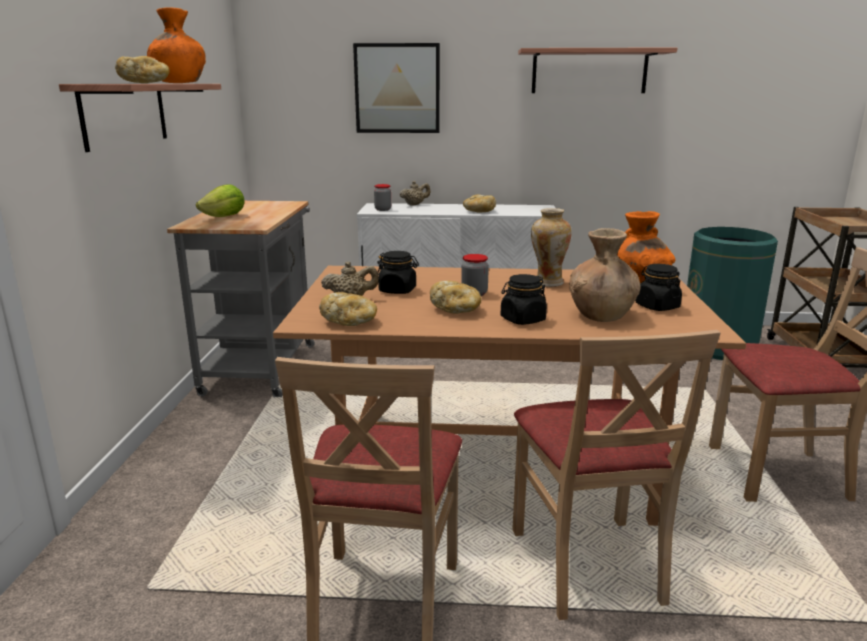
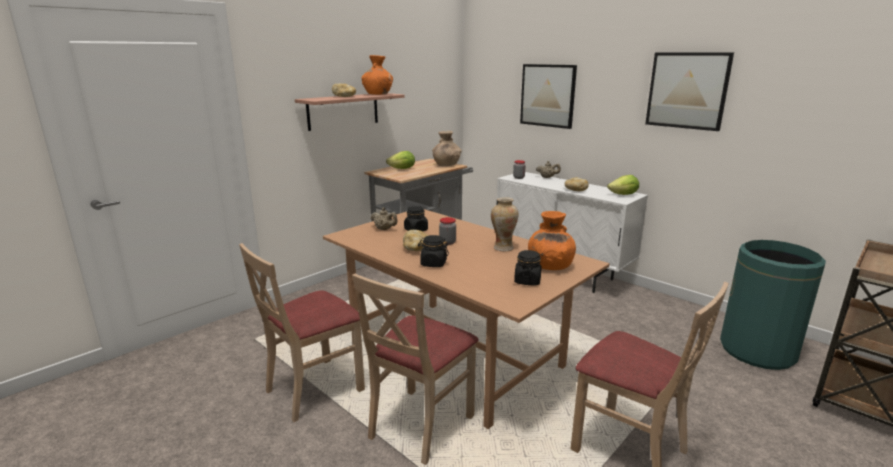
camera: 40 degrees right, 0 degrees up
bread [319,292,377,326] -> none
shelf [518,47,677,93] -> picture [645,52,734,131]
brown vase [569,228,640,322] -> brown vase moved to [432,131,462,166]
none -> lettuce [607,175,639,195]

